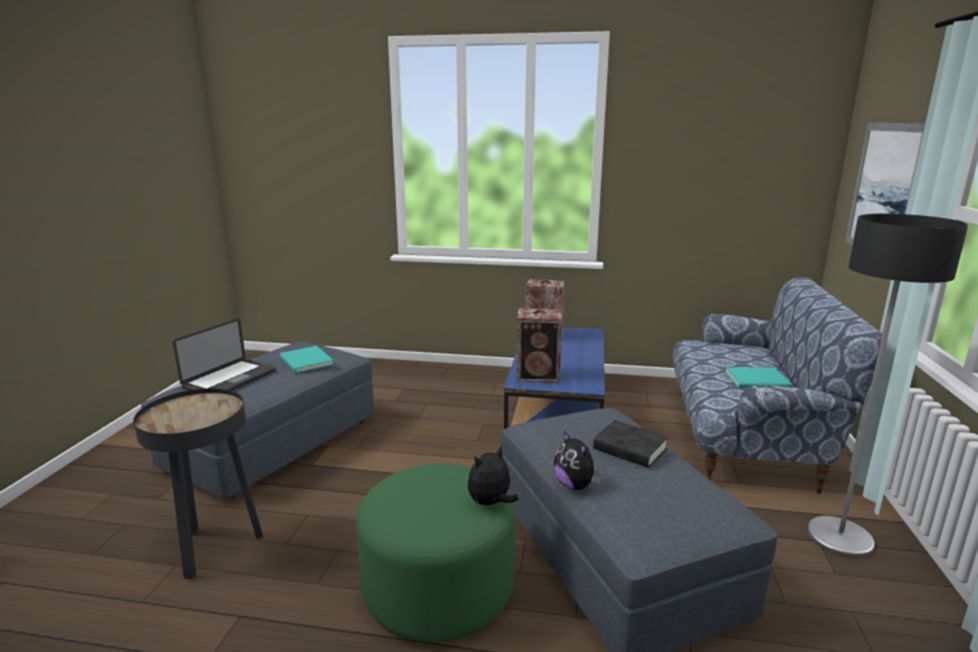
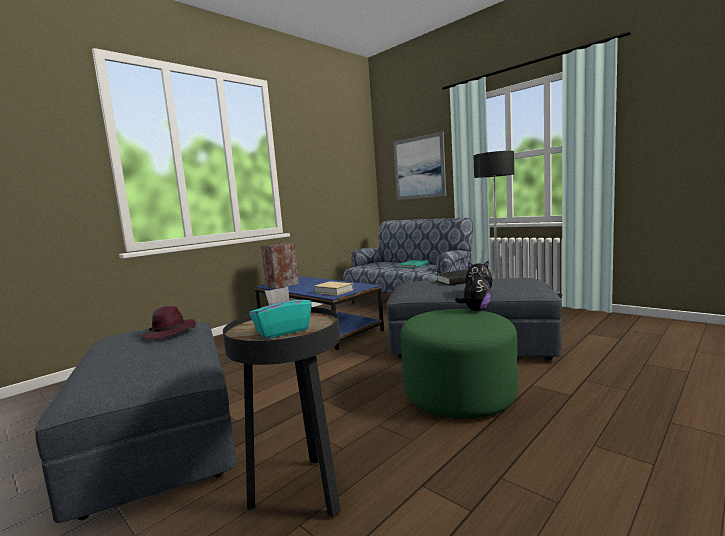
camera: 55 degrees left, 10 degrees down
laptop [173,318,276,391] -> none
turquoise book [280,346,334,373] -> purple hat [140,306,196,339]
plush toy [468,446,518,505] -> plush toy turned 135 degrees counterclockwise [455,272,491,311]
speaker [516,308,562,383] -> beige book [314,281,353,296]
none -> turquoise tissue box [249,287,312,339]

